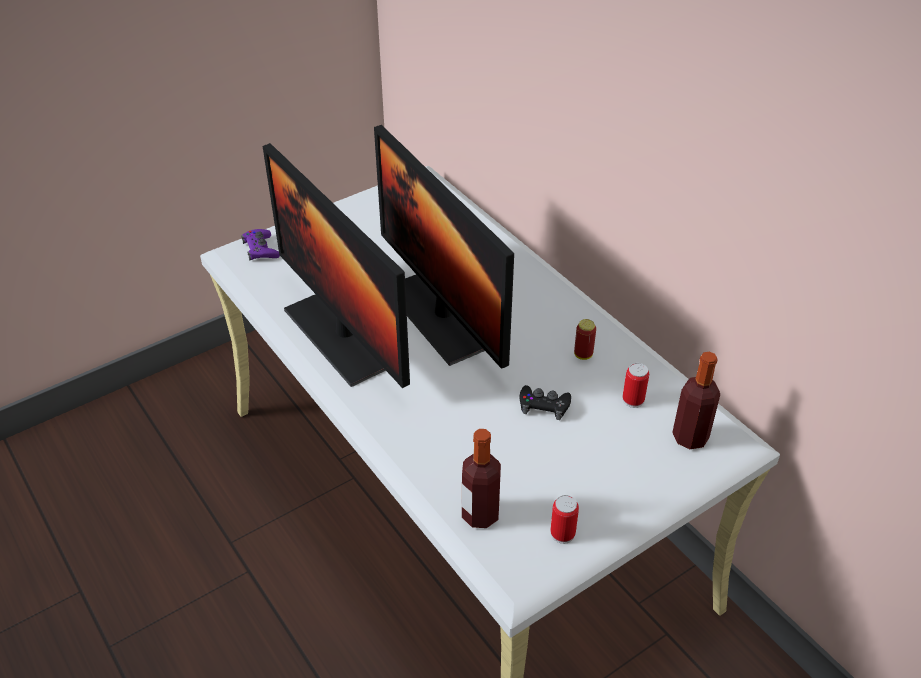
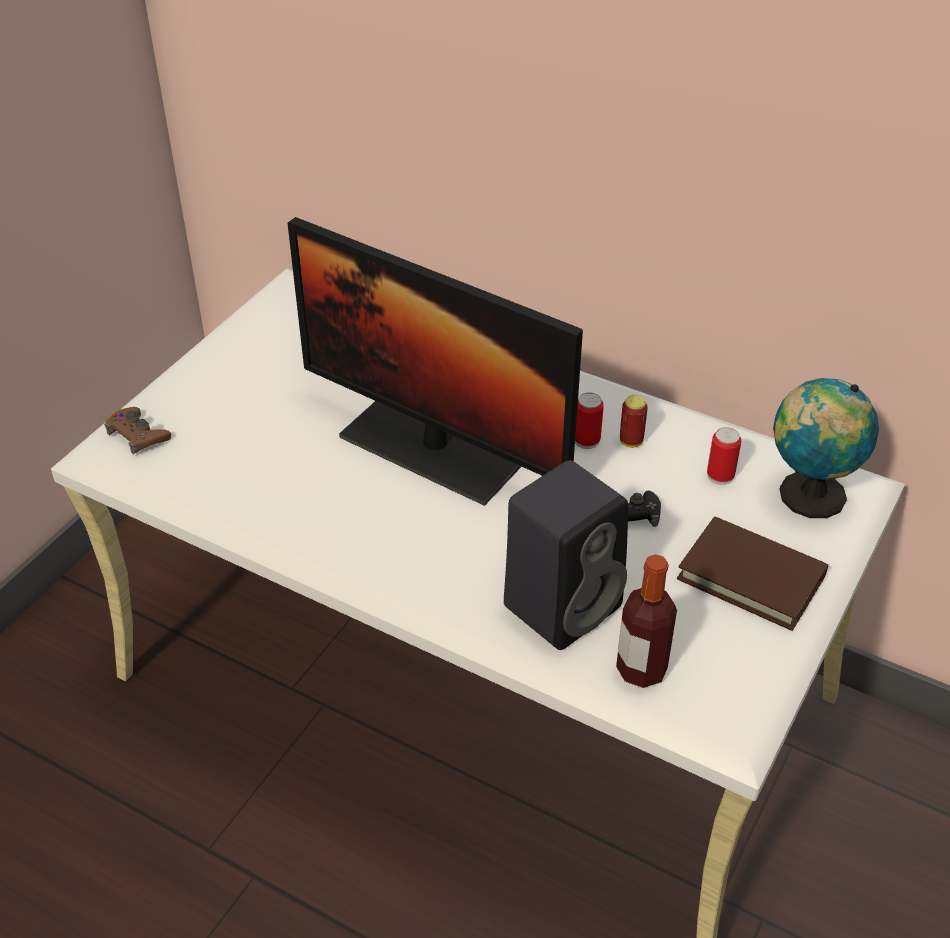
camera: 25 degrees left, 0 degrees up
purple game controller [241,229,280,260] -> brown game controller [104,407,171,454]
monitor [263,143,410,388] -> none
can [550,495,579,544] -> can moved to [575,392,604,449]
bottle [672,352,720,449] -> globe [773,378,879,518]
none -> black speaker [504,460,628,650]
none -> brown book [677,516,828,631]

